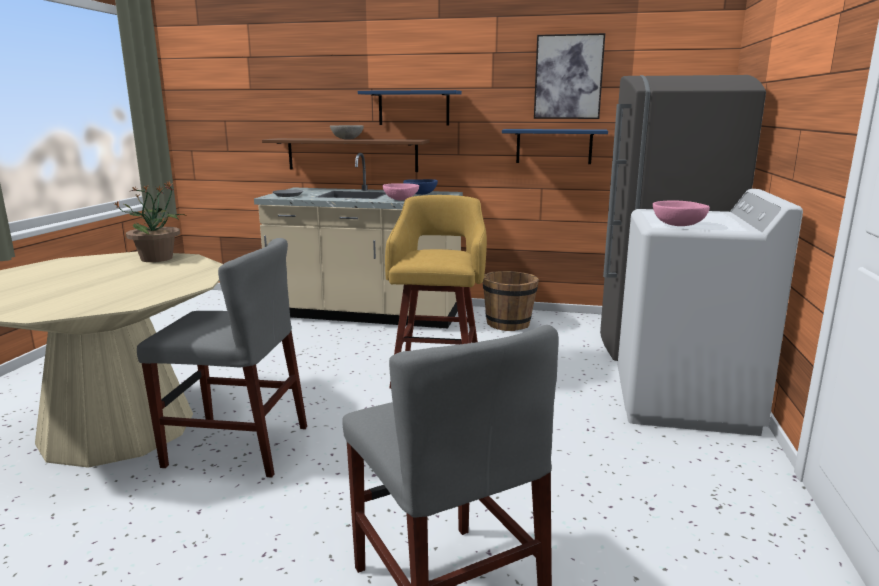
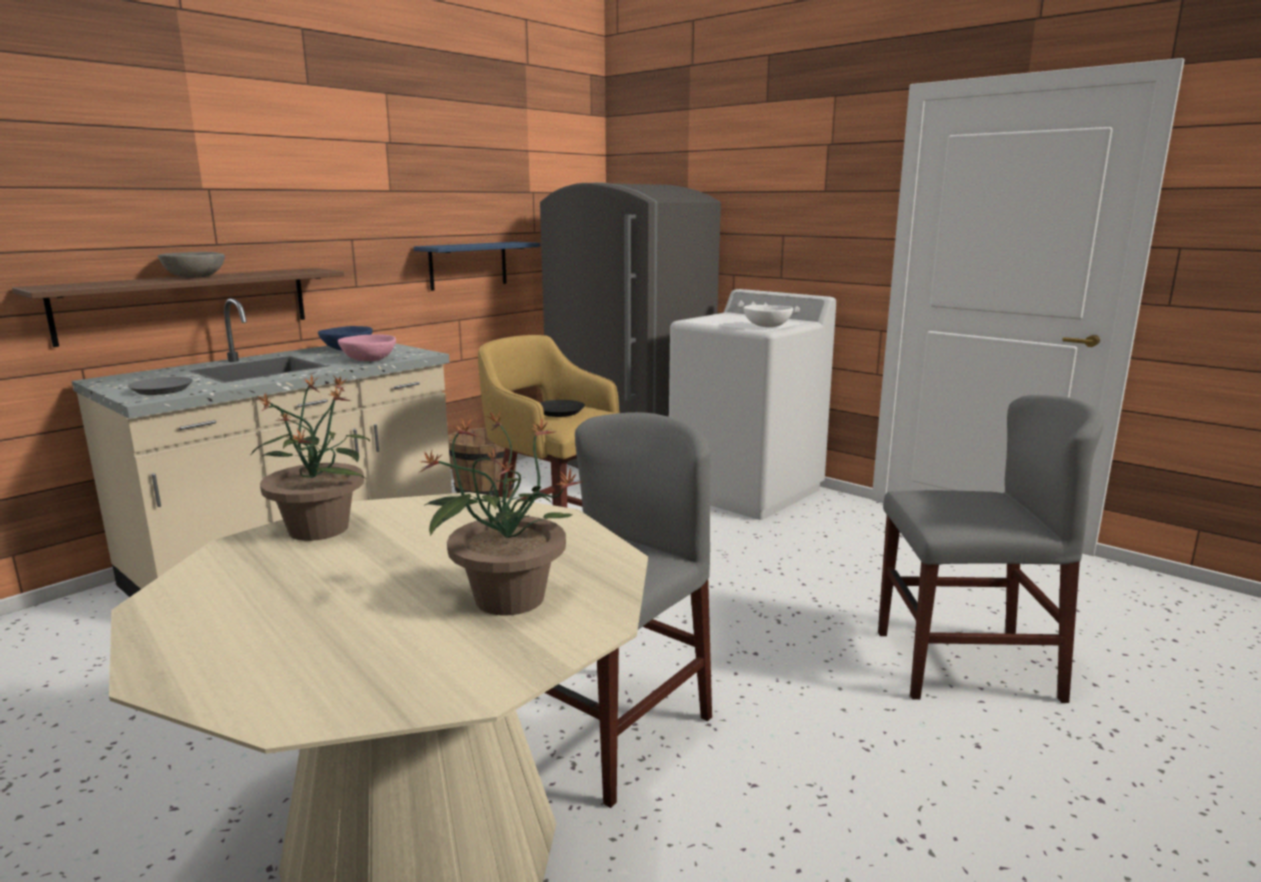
camera: 60 degrees left, 0 degrees up
blue shelf [358,90,462,125] -> none
picture [534,33,605,119] -> none
pink bowl [653,201,710,226] -> white bowl [743,305,793,327]
none -> potted plant [419,412,584,615]
none -> black plate [540,400,585,417]

